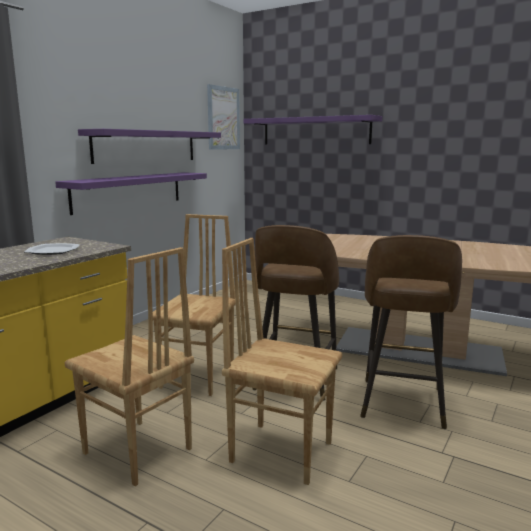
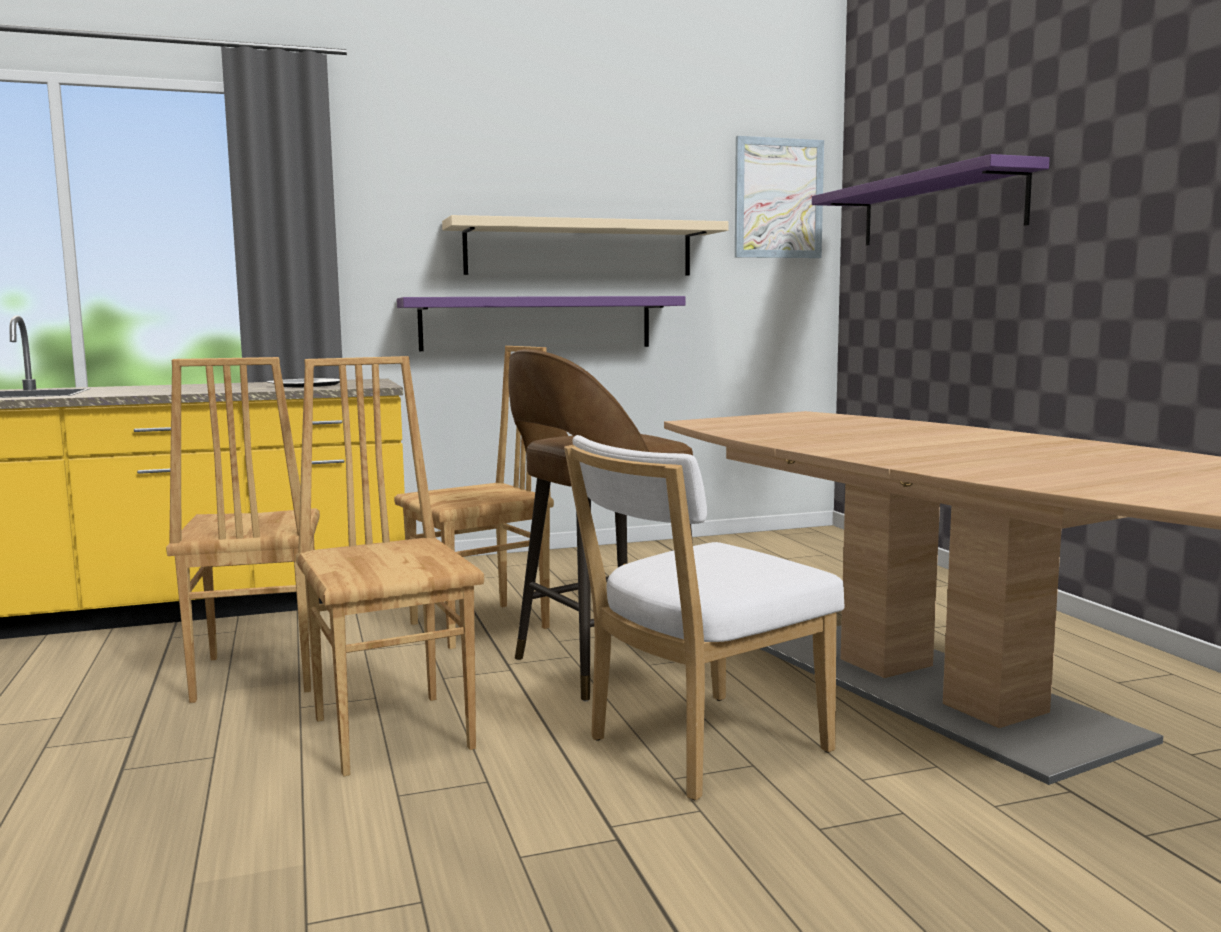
camera: 40 degrees right, 5 degrees down
purple shelf [78,129,221,164] -> beige shelf [442,215,729,276]
brown stool [360,235,462,429] -> white chair [564,435,845,800]

